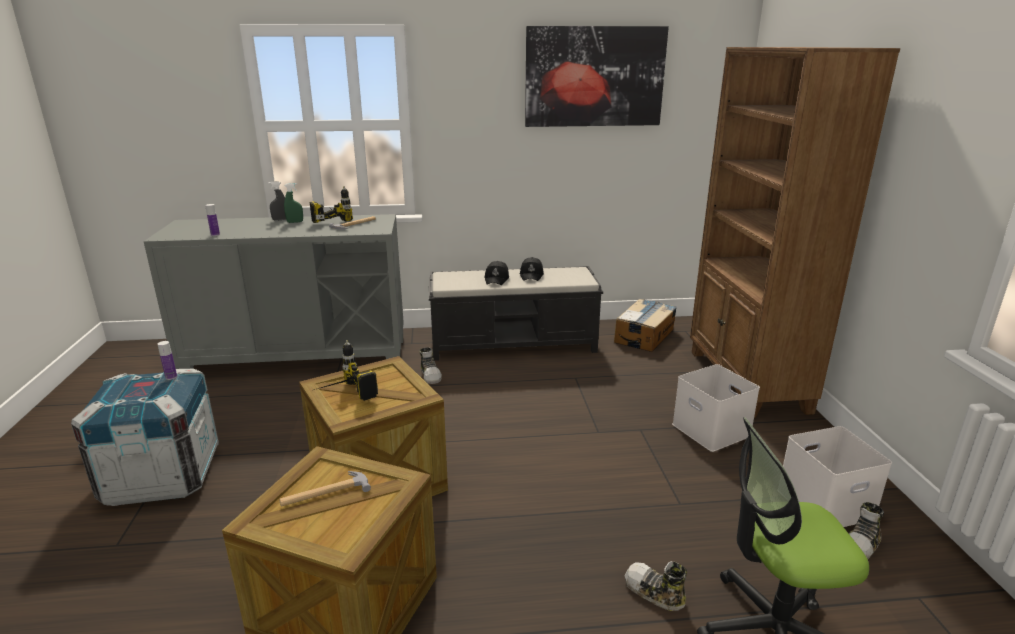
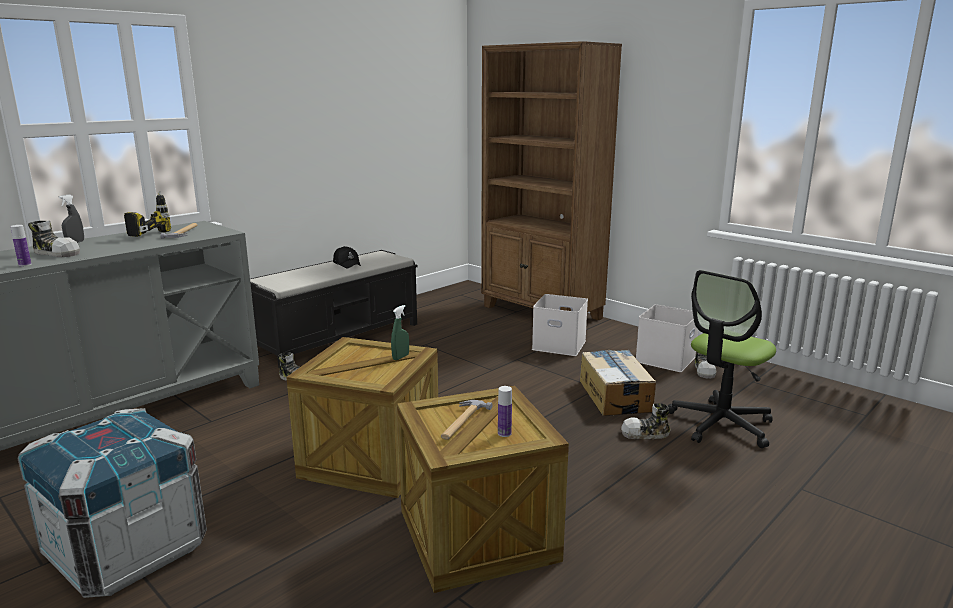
camera: 40 degrees left, 5 degrees down
bottle [158,341,177,380] -> bottle moved to [498,386,512,437]
green spray bottle [284,183,303,223] -> green spray bottle moved to [391,305,409,360]
power drill [314,340,378,401] -> none
black cap [485,261,509,285] -> none
picture [525,26,669,127] -> none
cardboard box [614,299,677,352] -> cardboard box moved to [580,350,656,416]
none -> shoe [28,220,80,257]

